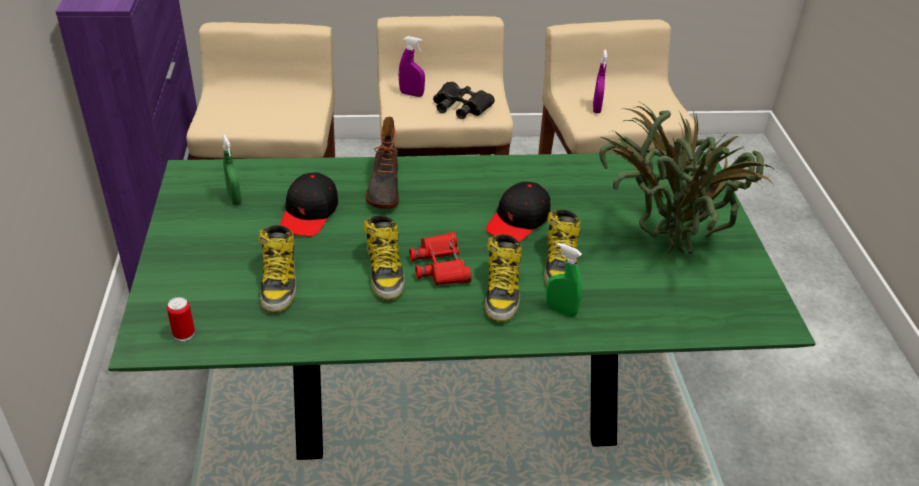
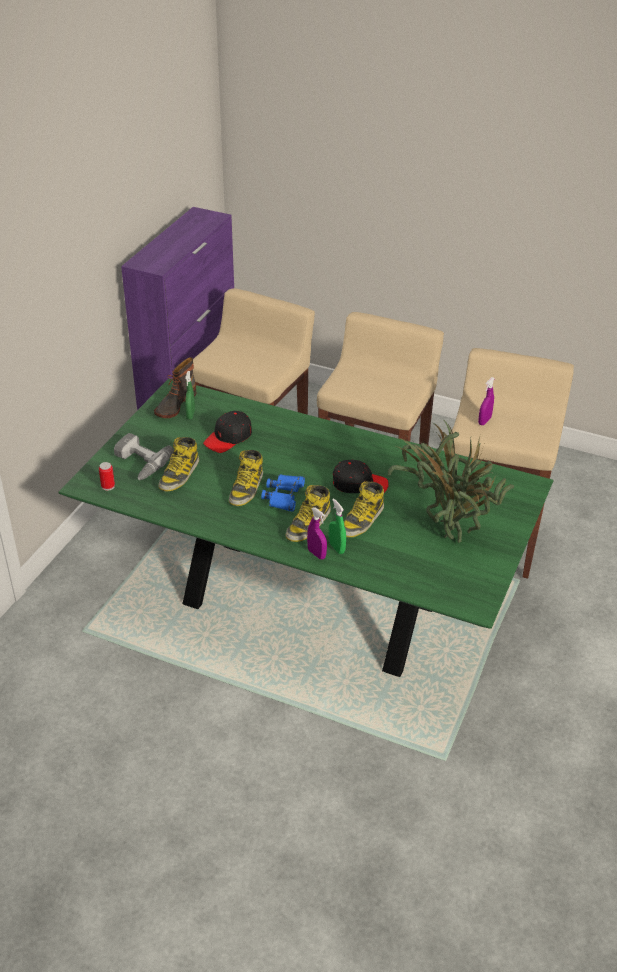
camera: 30 degrees right, 0 degrees up
boot [366,117,399,209] -> boot moved to [154,357,196,418]
purple spray bottle [399,36,425,97] -> purple spray bottle moved to [307,507,327,559]
red binoculars [409,232,471,285] -> blue binoculars [261,474,305,512]
black binoculars [433,82,495,119] -> none
black cap [486,182,551,242] -> black cap turned 150 degrees counterclockwise [333,460,389,493]
none -> power drill [114,433,174,480]

